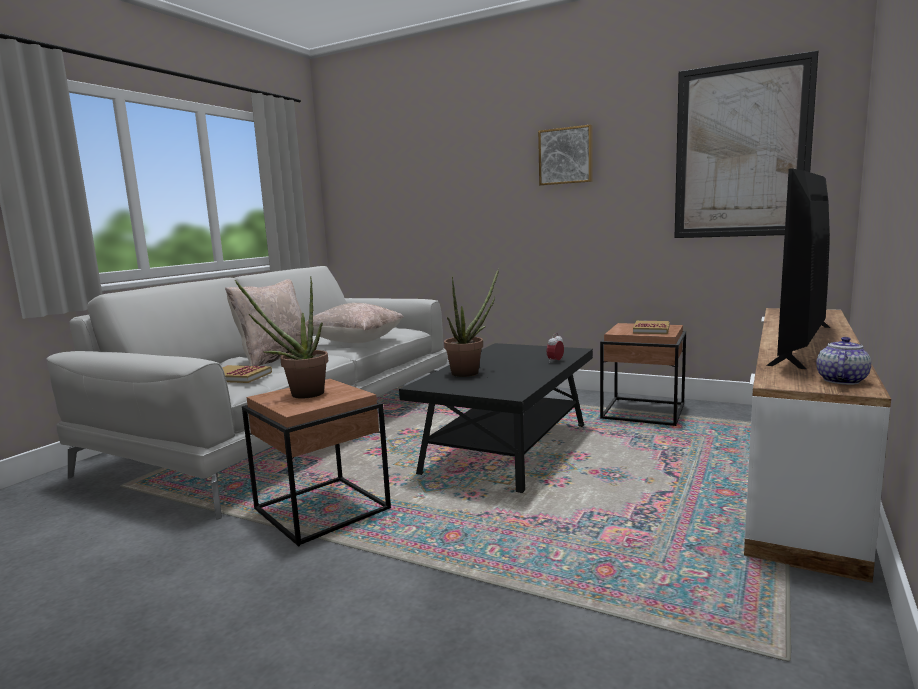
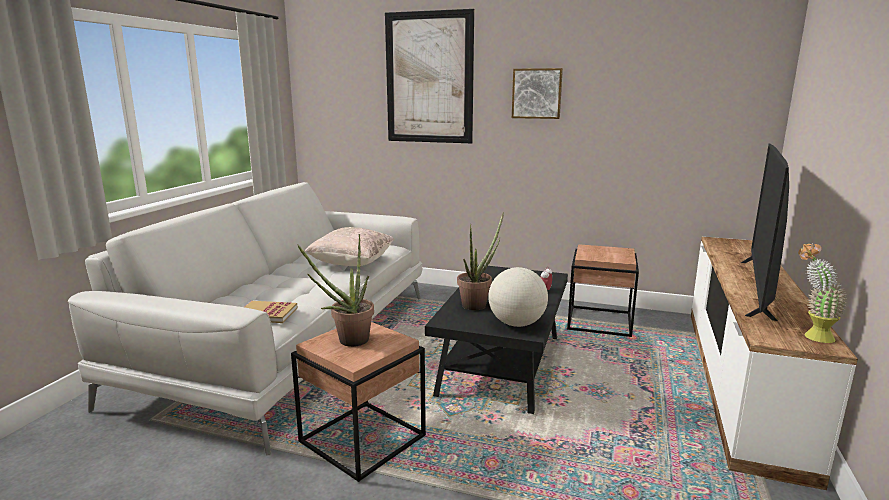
camera: 10 degrees left, 5 degrees up
beige pillow [225,279,316,366] -> none
book [633,321,670,334] -> none
picture [675,50,819,238] -> picture moved to [385,9,474,143]
teapot [816,337,871,385] -> potted plant [798,244,847,343]
none -> globe [488,267,548,327]

